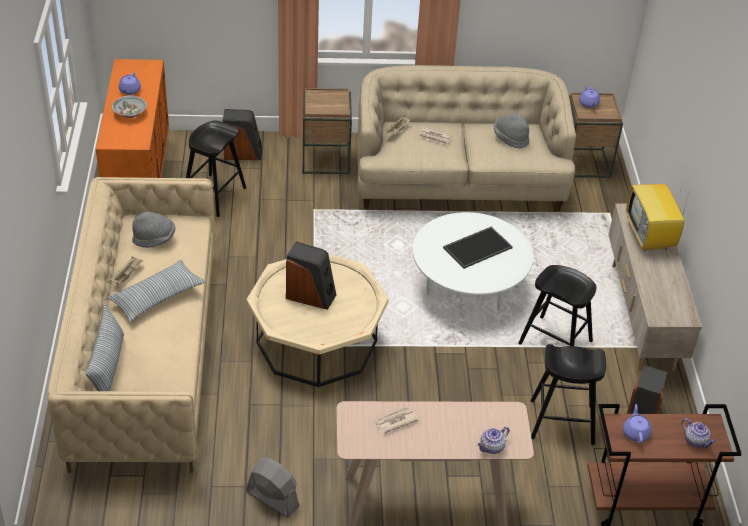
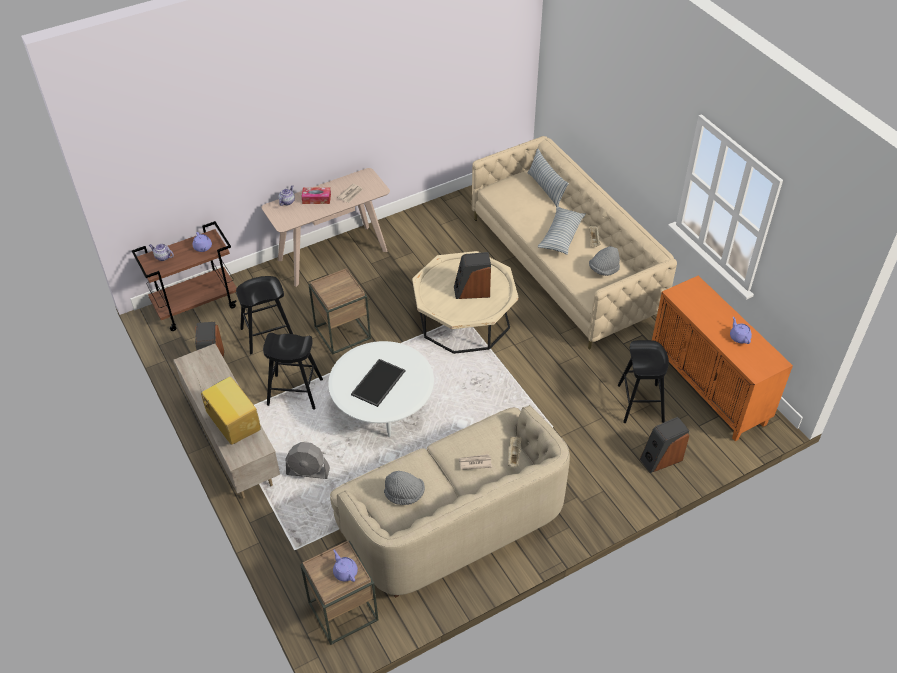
camera: 155 degrees right, 5 degrees up
bowl [112,95,147,118] -> none
grey fan [246,457,300,517] -> grey fan moved to [286,442,330,479]
brown side table [303,88,352,174] -> brown side table moved to [309,268,371,354]
none -> tissue box [301,187,331,204]

